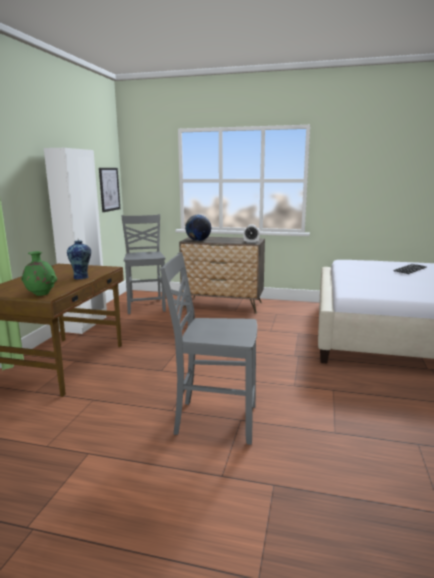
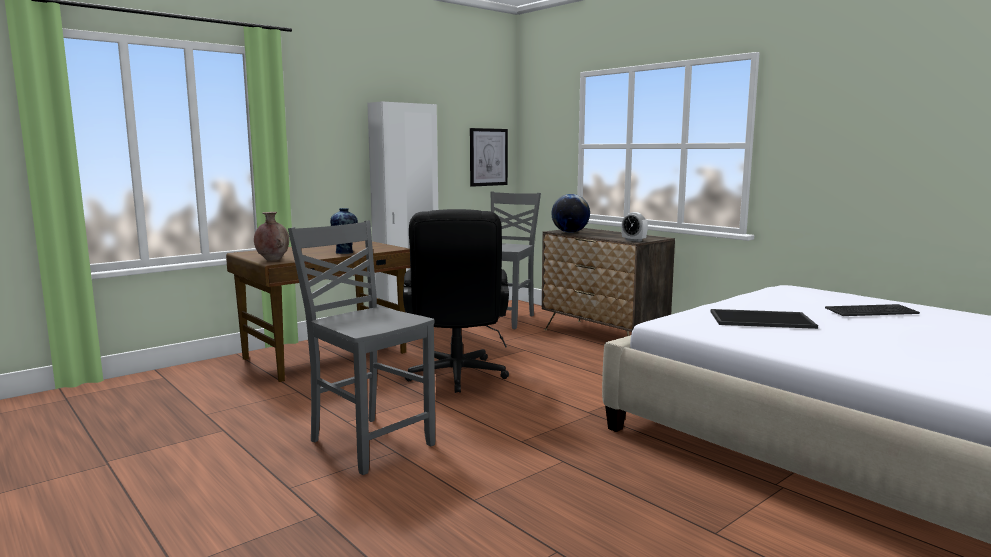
camera: 35 degrees right, 5 degrees down
green vase [21,251,57,296] -> brown vase [254,212,290,261]
none -> black office chair [403,209,509,393]
none -> tray [711,309,818,329]

